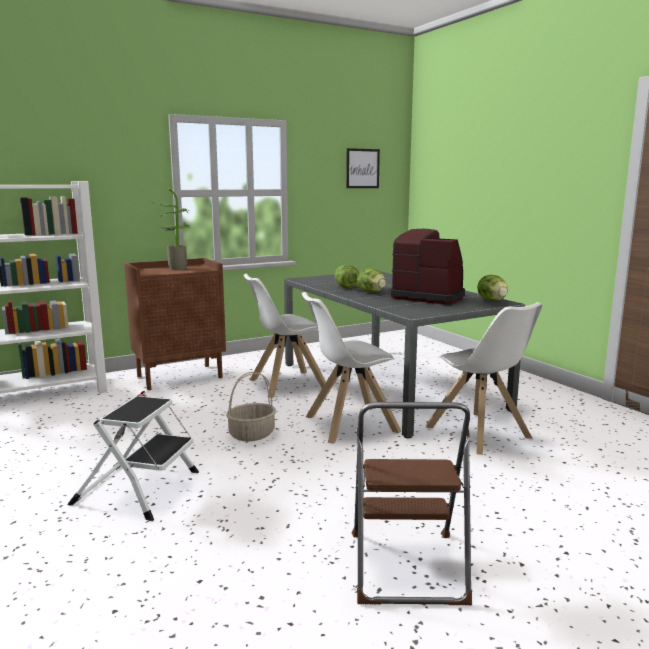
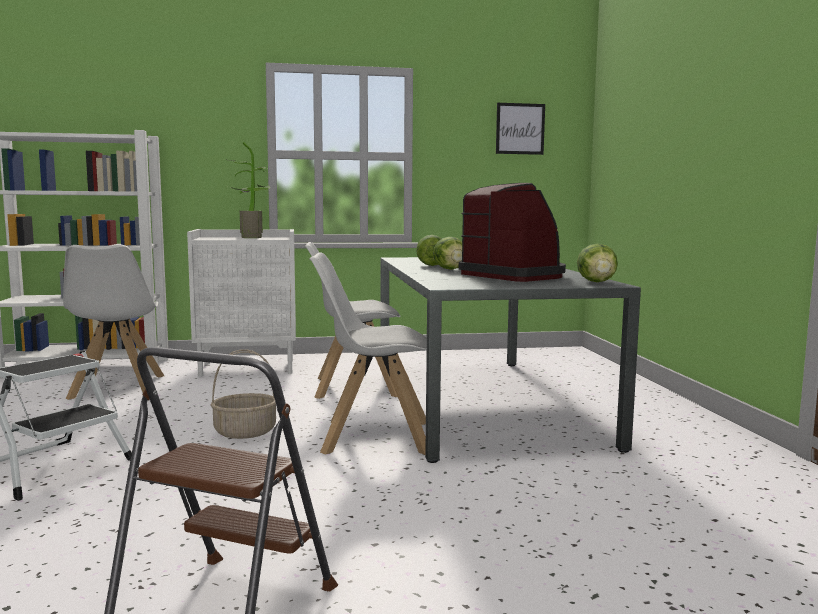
camera: 20 degrees right, 5 degrees down
brown cabinet [124,258,226,390] -> white cabinet [187,229,296,377]
chair [426,302,542,455] -> chair moved to [63,245,164,400]

